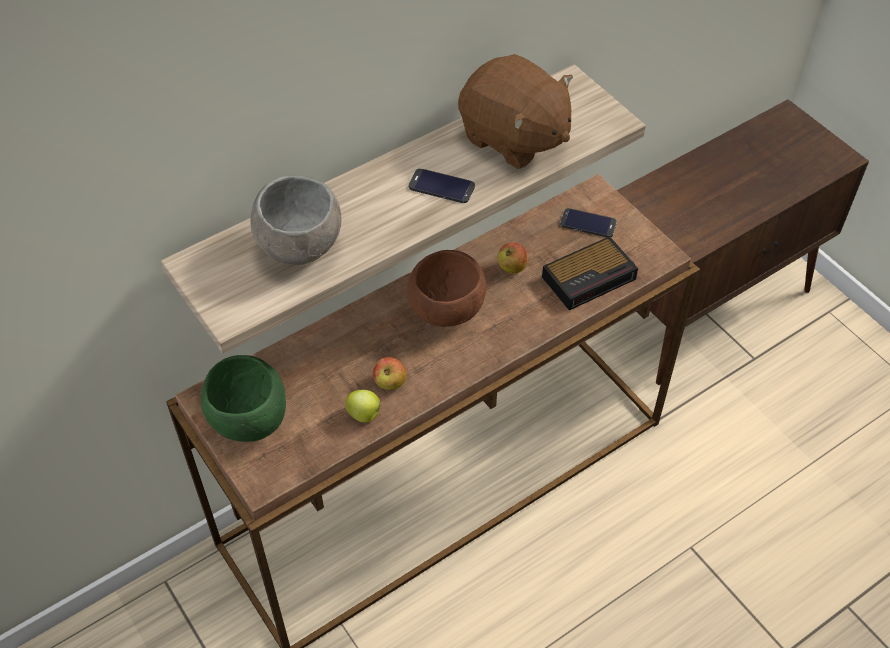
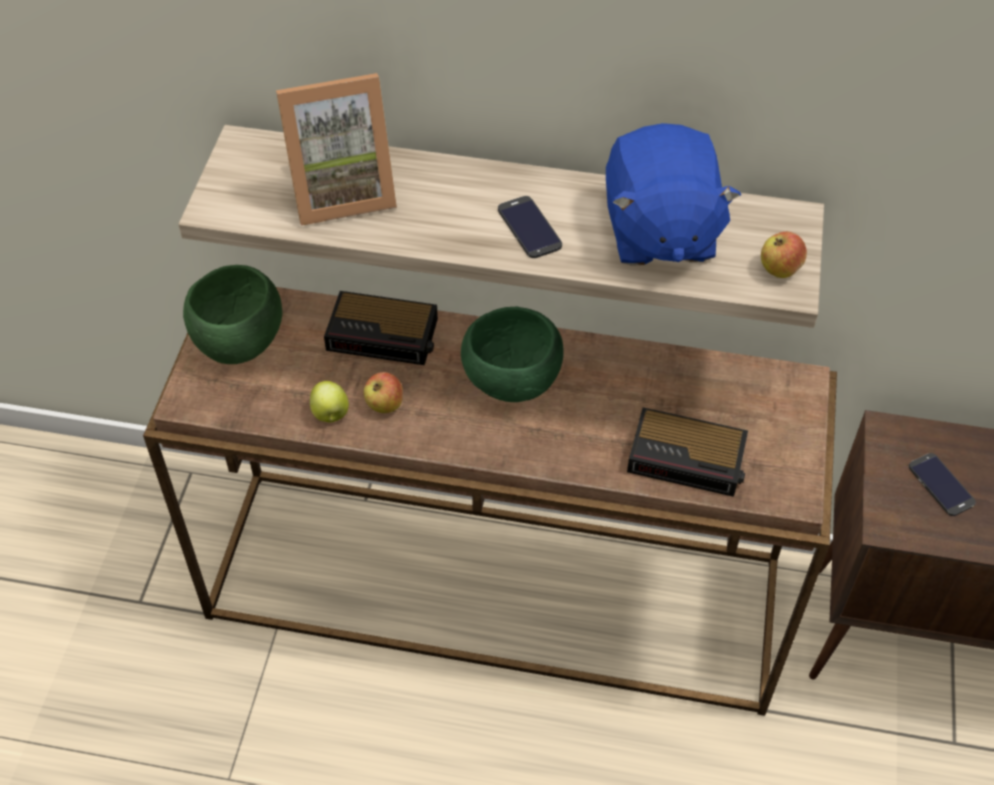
camera: 45 degrees right, 0 degrees up
grey bowl [250,175,342,265] -> picture frame [276,73,397,226]
brown bowl [407,250,486,327] -> green bowl [461,307,563,402]
brown plush toy [458,54,573,169] -> blue plush toy [606,123,741,266]
apple [497,242,528,273] -> apple moved to [761,232,807,278]
phone [560,208,617,237] -> phone moved to [909,453,976,516]
none -> alarm clock [324,291,438,365]

